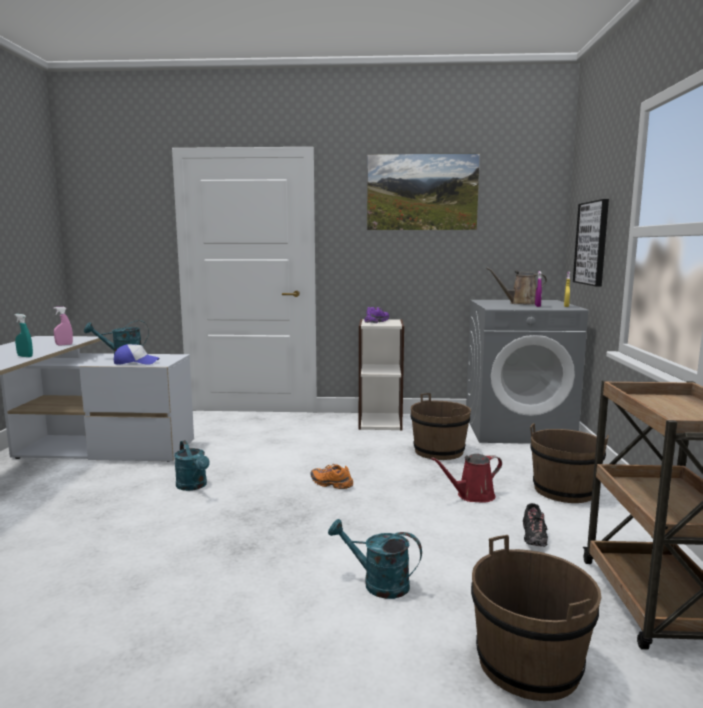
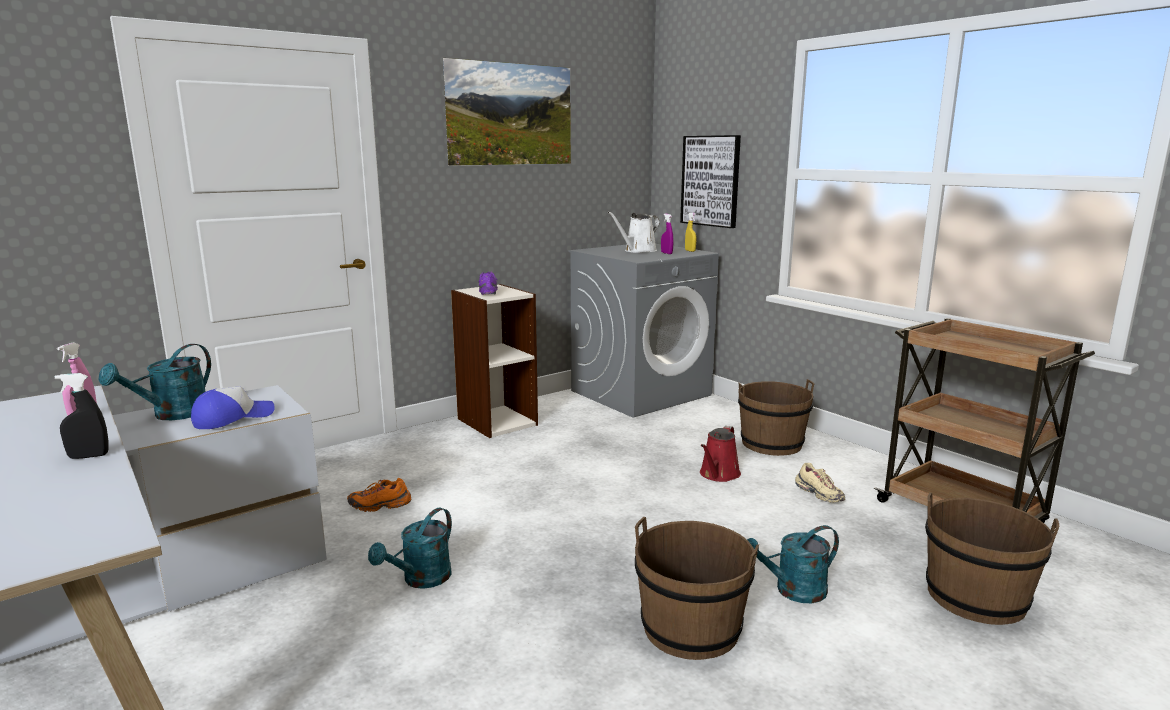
camera: 40 degrees left, 5 degrees up
turquoise spray bottle [14,314,33,357] -> black spray bottle [55,373,109,459]
turquoise watering can [174,440,210,491] -> turquoise watering can turned 105 degrees clockwise [368,508,452,589]
orange shoe [310,464,353,489] -> orange shoe moved to [347,478,411,512]
brown bucket [410,393,471,460] -> brown bucket moved to [635,517,759,660]
brown watering can [486,267,547,305] -> white watering can [608,211,659,253]
black shoe [523,503,548,547] -> beige shoe [795,463,845,503]

